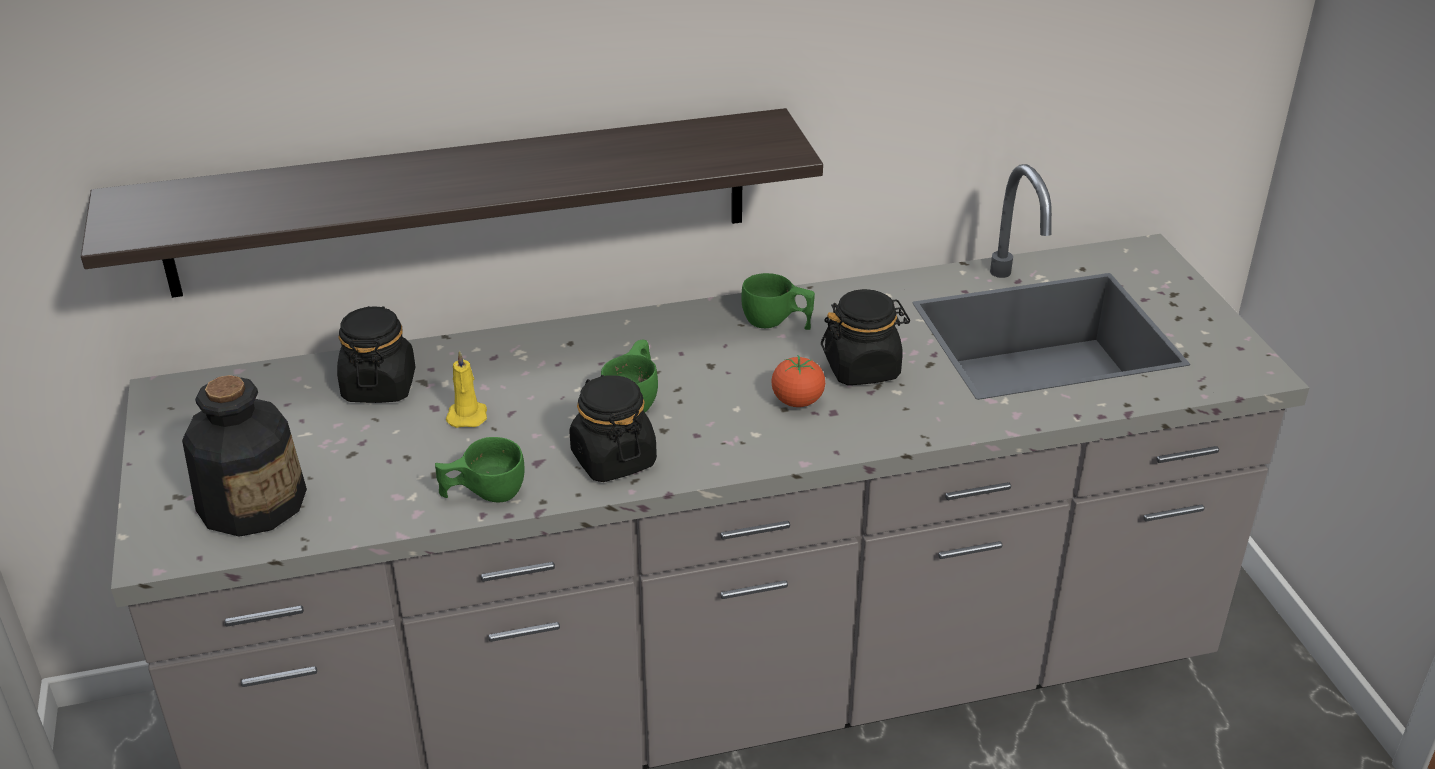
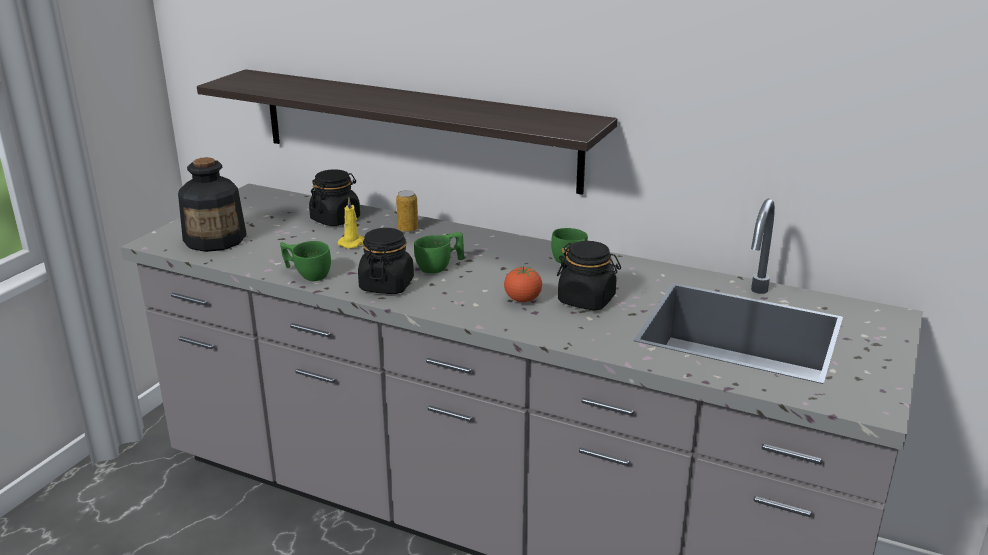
camera: 40 degrees right, 10 degrees down
none -> can [396,190,418,233]

